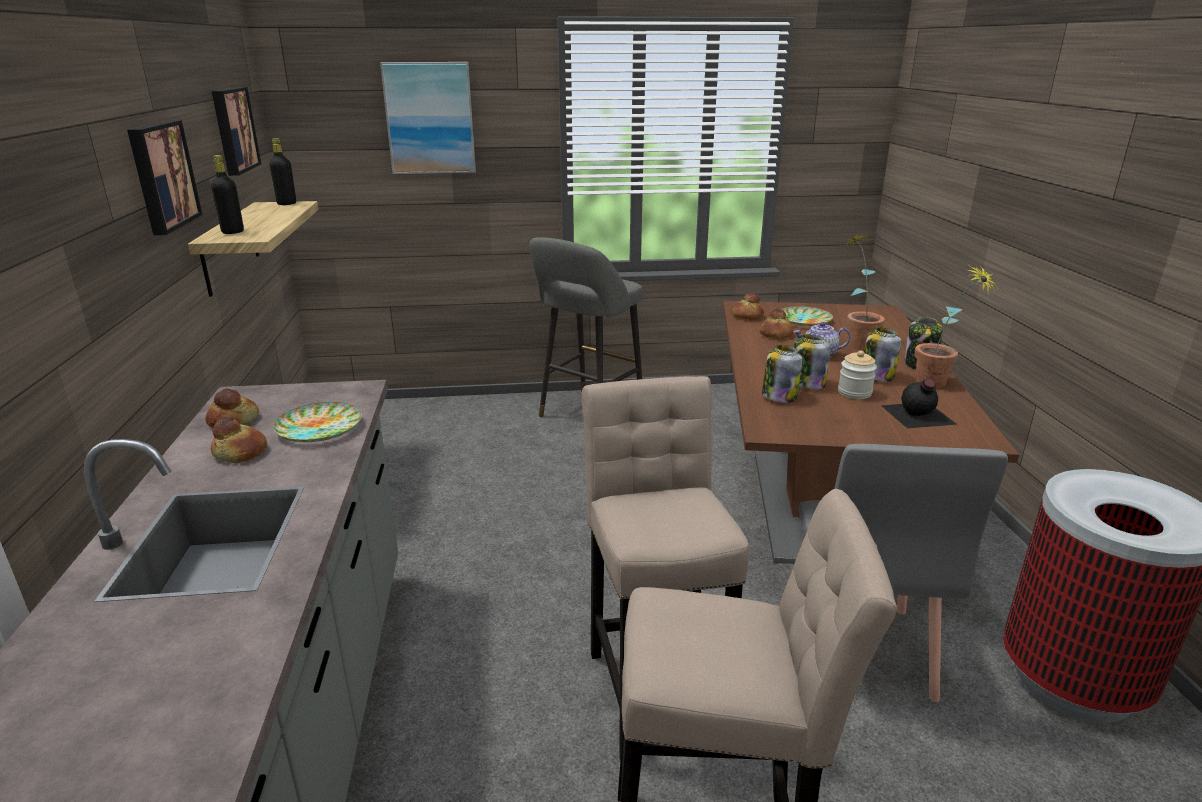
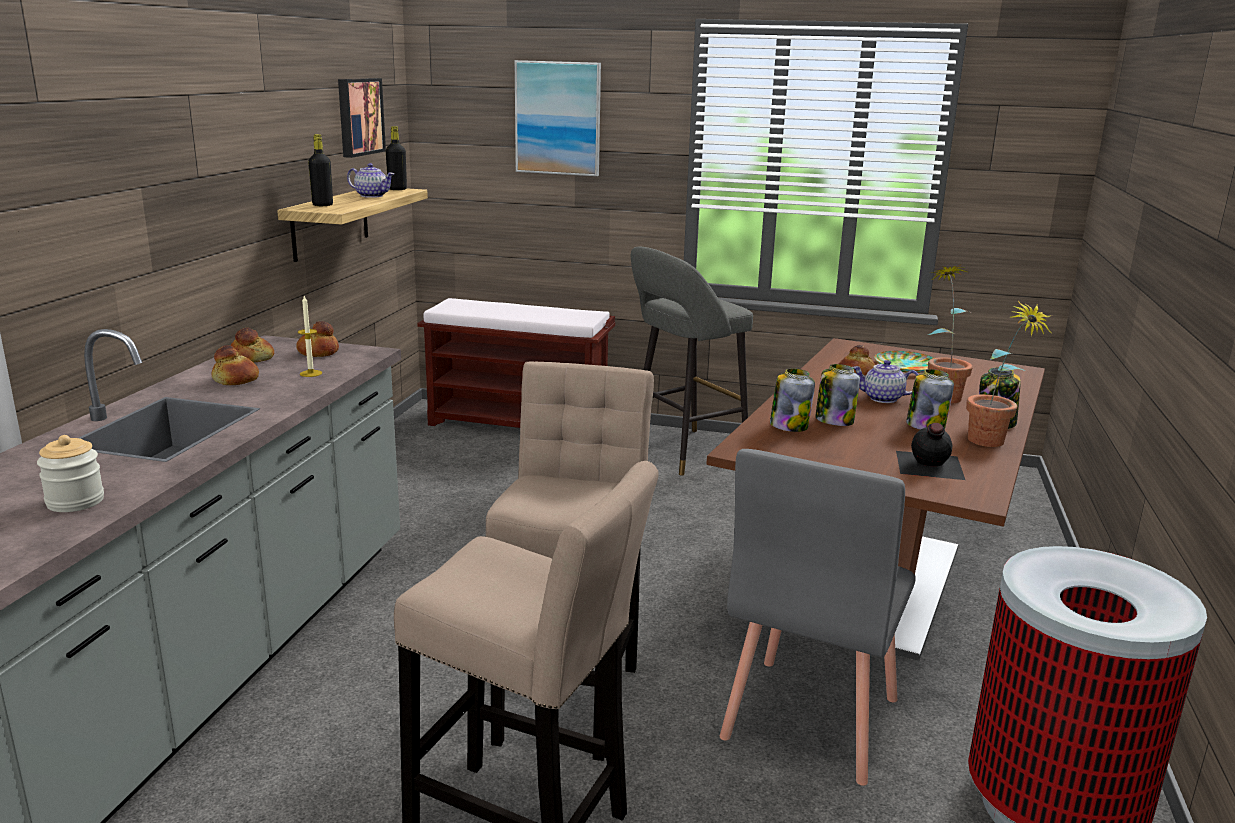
camera: 20 degrees right, 5 degrees down
picture [127,120,202,235] -> none
plate [273,402,362,442] -> candle [298,296,322,377]
bread [732,293,764,320] -> bread moved to [296,321,339,357]
jar [838,351,877,399] -> jar moved to [37,435,104,512]
none -> teapot [347,163,394,198]
none -> brown bench [417,298,615,428]

